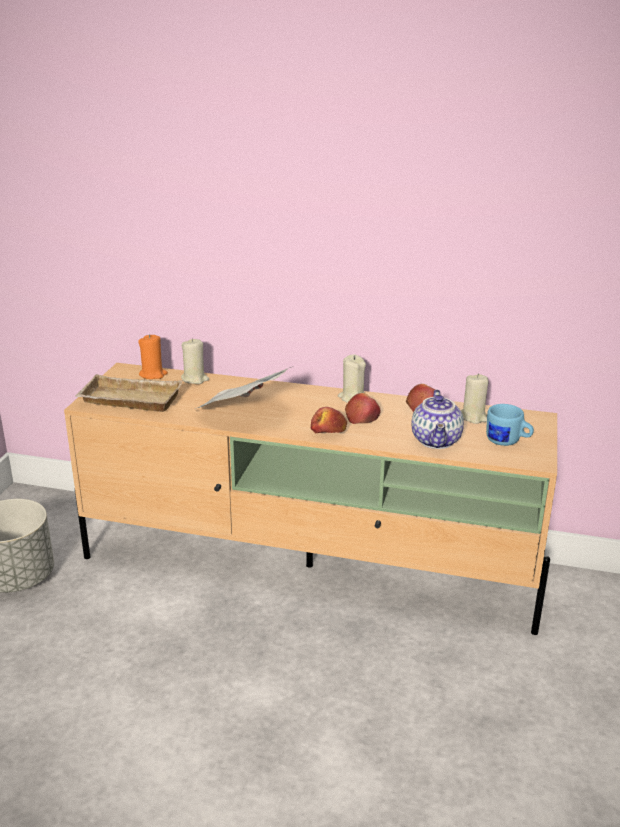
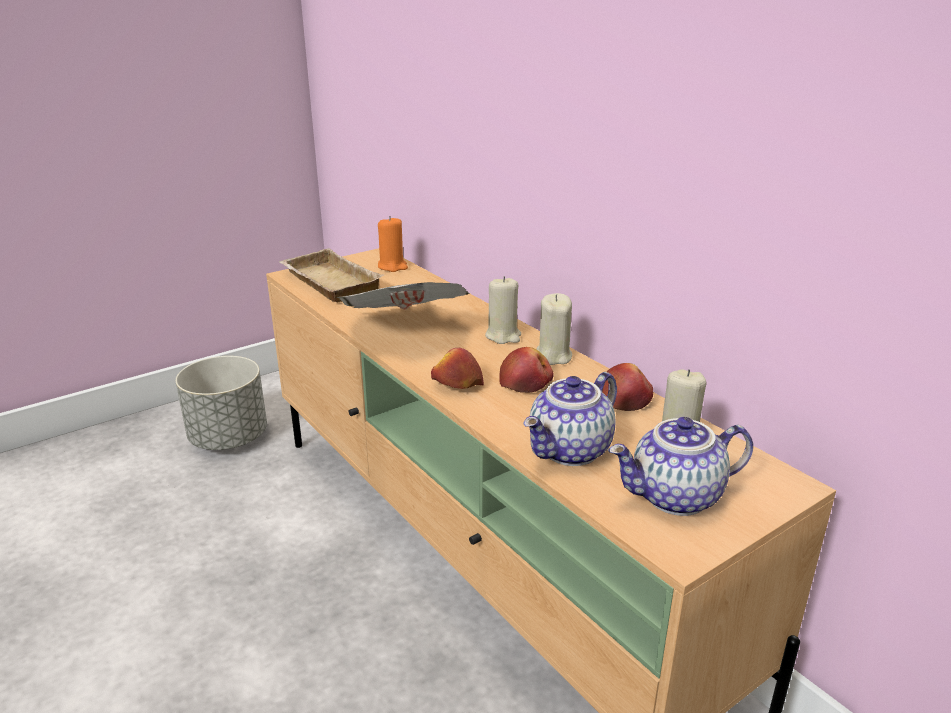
camera: 40 degrees right, 0 degrees up
beige candle [181,338,209,384] -> beige candle moved to [485,276,521,344]
blue mug [486,404,534,446] -> teapot [608,417,753,516]

